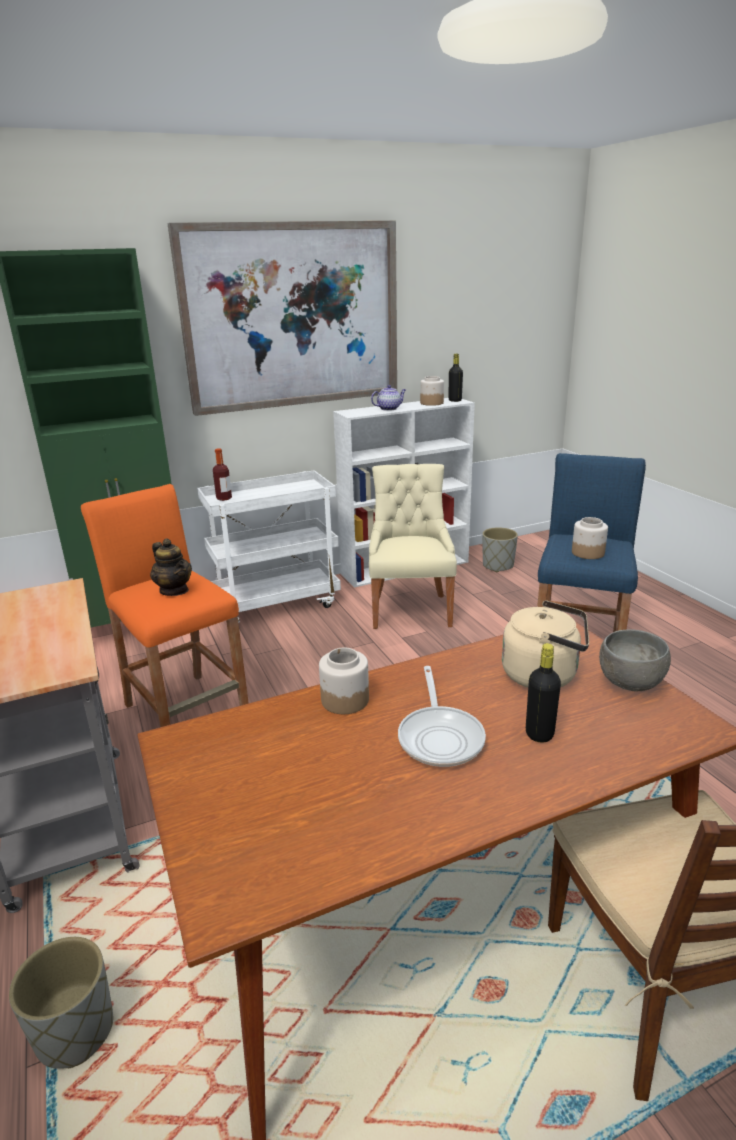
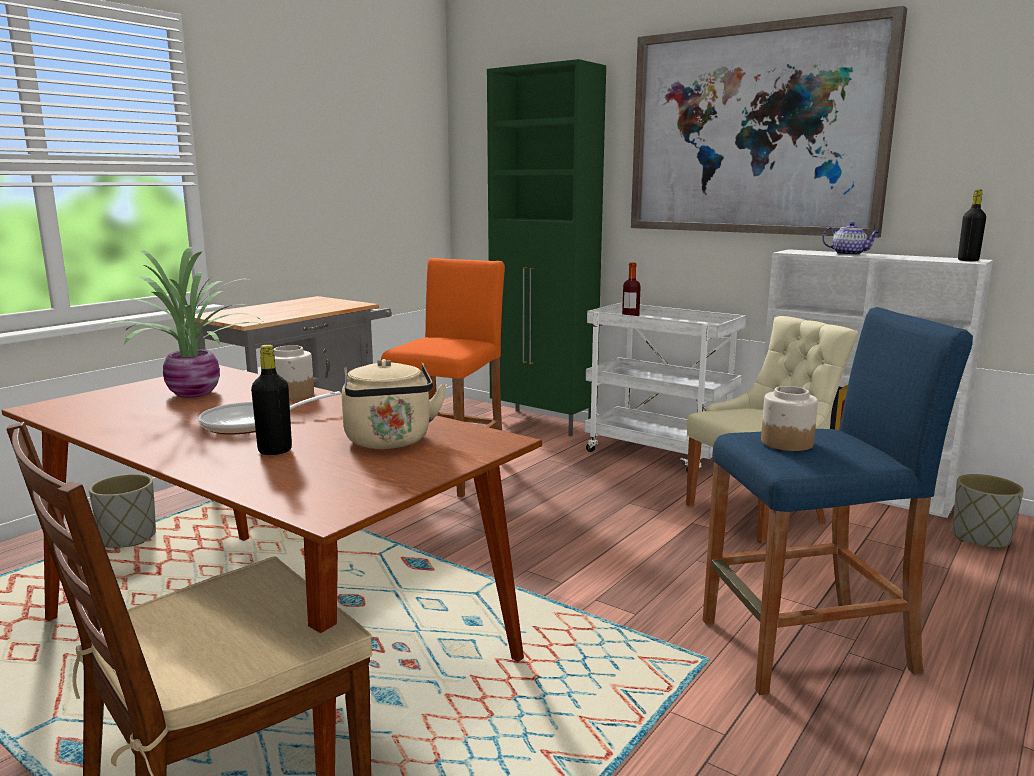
camera: 60 degrees right, 10 degrees down
teapot [150,539,192,596] -> none
jar [420,376,444,406] -> none
grey bowl [599,629,671,692] -> none
none -> potted plant [99,247,262,398]

